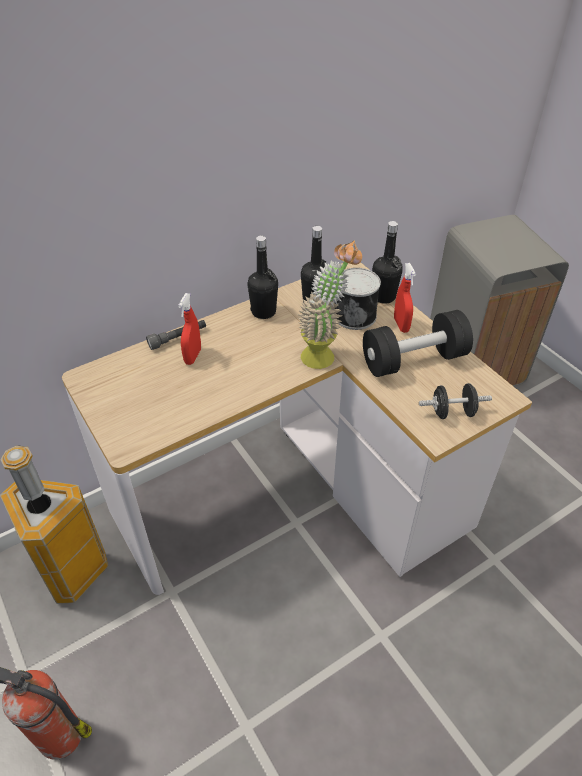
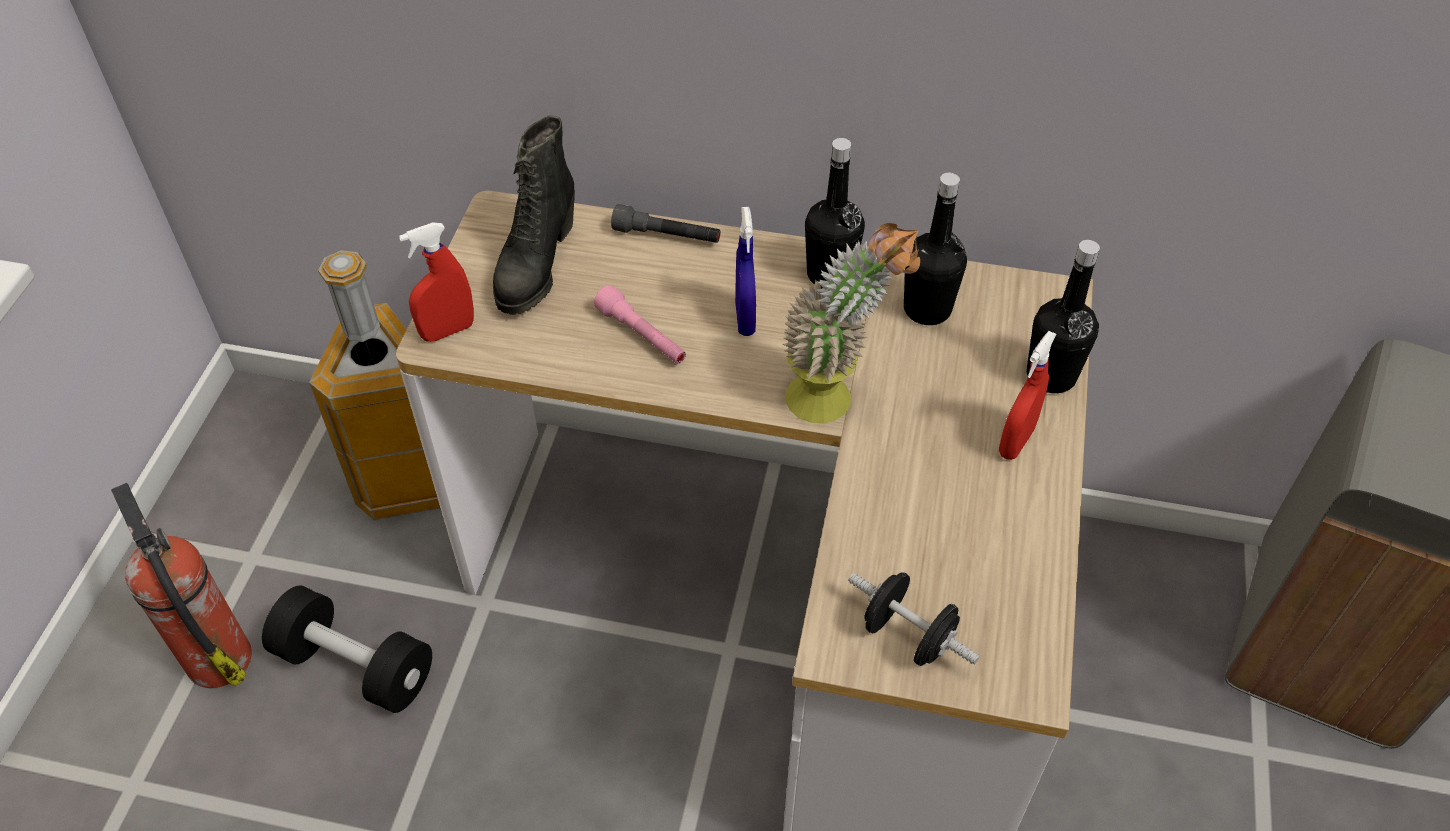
camera: 45 degrees right, 5 degrees up
red spray bottle [178,293,201,365] -> red spray bottle moved to [399,222,474,342]
can [335,268,381,330] -> none
black dumbbell [363,310,473,377] -> black dumbbell moved to [262,586,432,713]
none -> black boot [493,116,575,315]
none -> pink flashlight [594,285,686,364]
none -> blue spray bottle [735,207,756,336]

